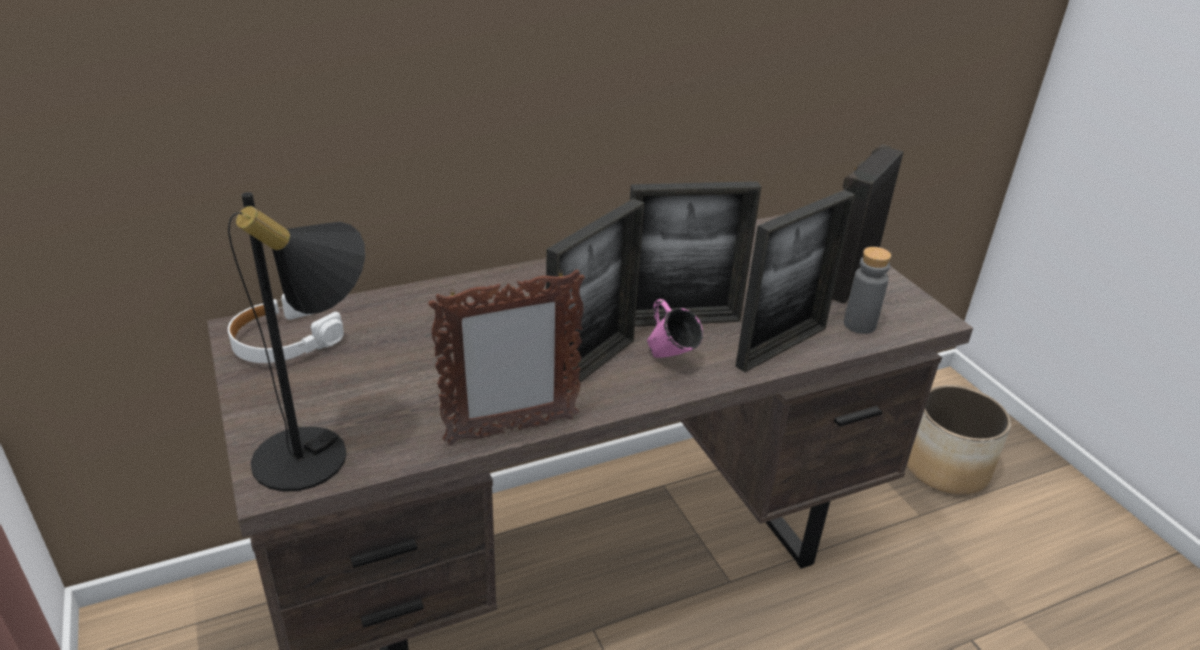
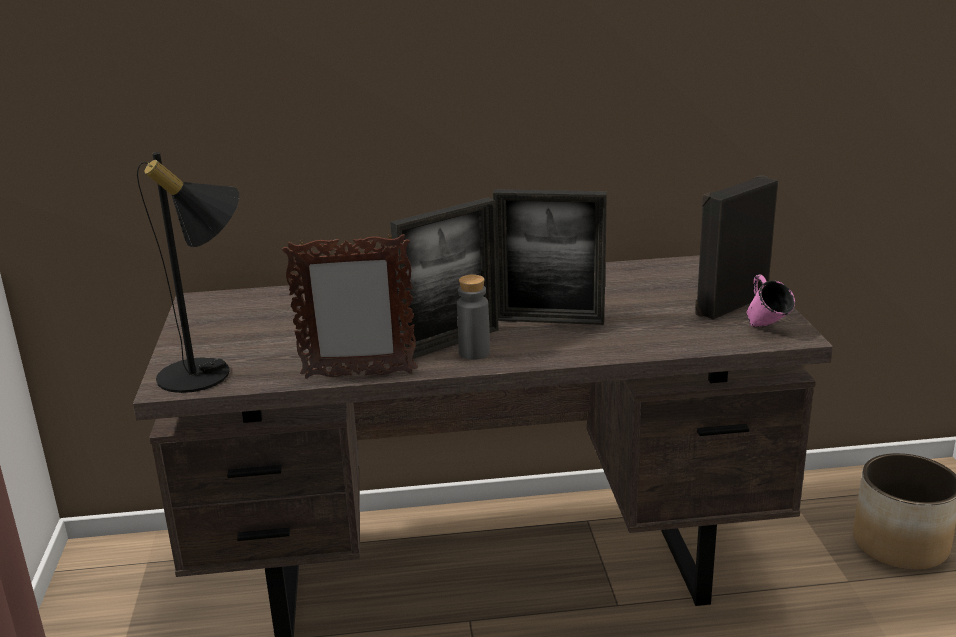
camera: 20 degrees right, 10 degrees down
white headphones [228,294,344,363] -> none
pink mug [647,299,703,358] -> pink mug moved to [746,275,795,327]
picture frame [735,190,855,372] -> none
grey bottle [844,247,891,334] -> grey bottle moved to [457,275,490,360]

